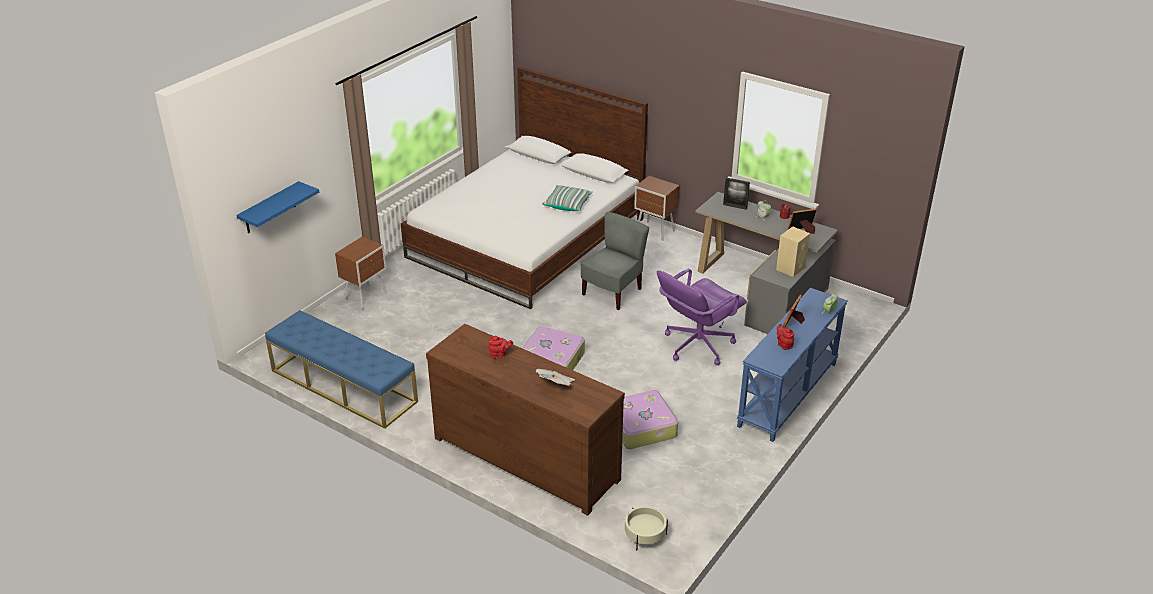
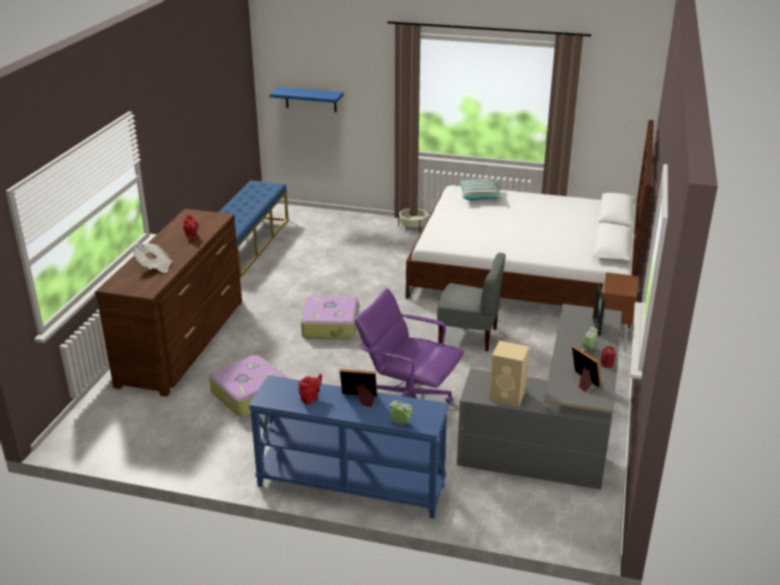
camera: 70 degrees right, 5 degrees down
brown nightstand [335,237,387,309] -> none
pillow [542,185,593,211] -> pillow moved to [459,179,502,200]
beige planter [625,506,668,550] -> beige planter moved to [398,208,428,233]

